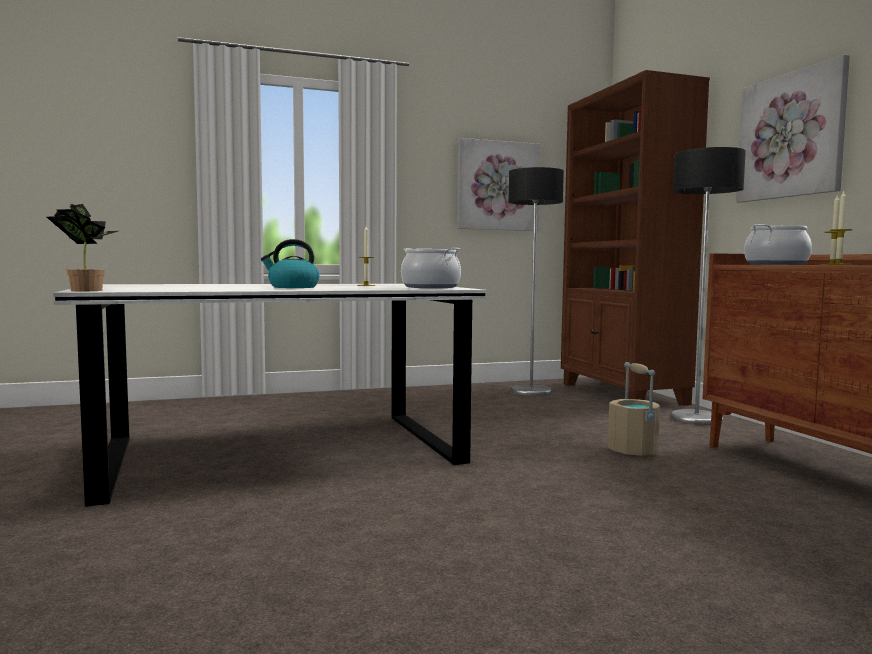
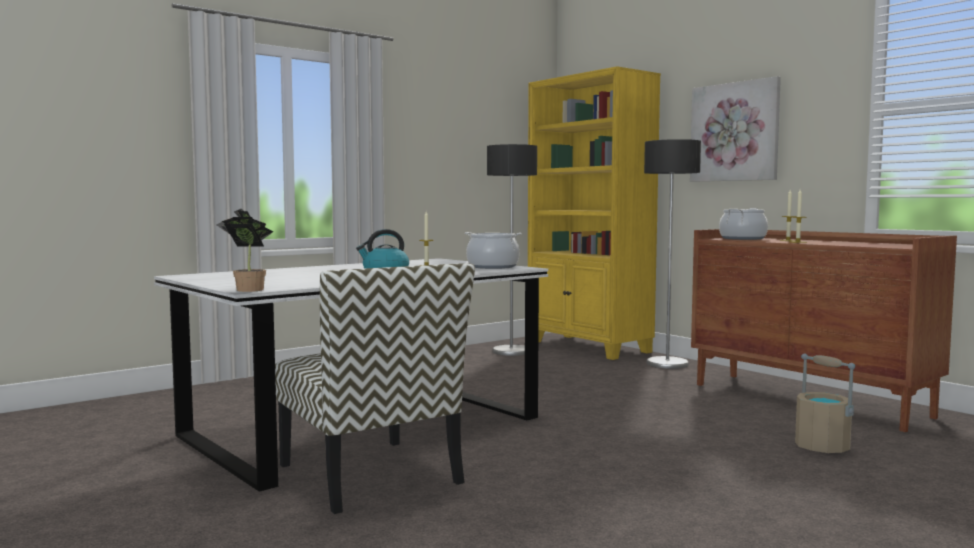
camera: 20 degrees left, 0 degrees up
picture [457,138,541,231] -> none
brown bookcase [561,70,710,405] -> yellow bookcase [528,66,661,360]
beige bucket [608,362,660,455] -> beige bucket moved to [795,354,855,453]
none -> chair [275,263,475,514]

